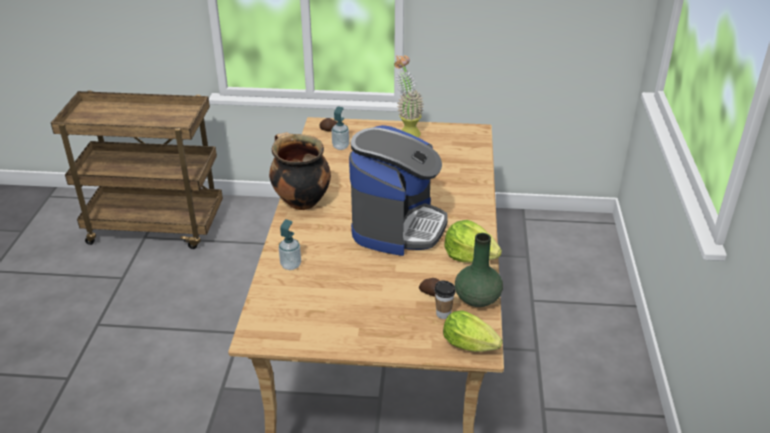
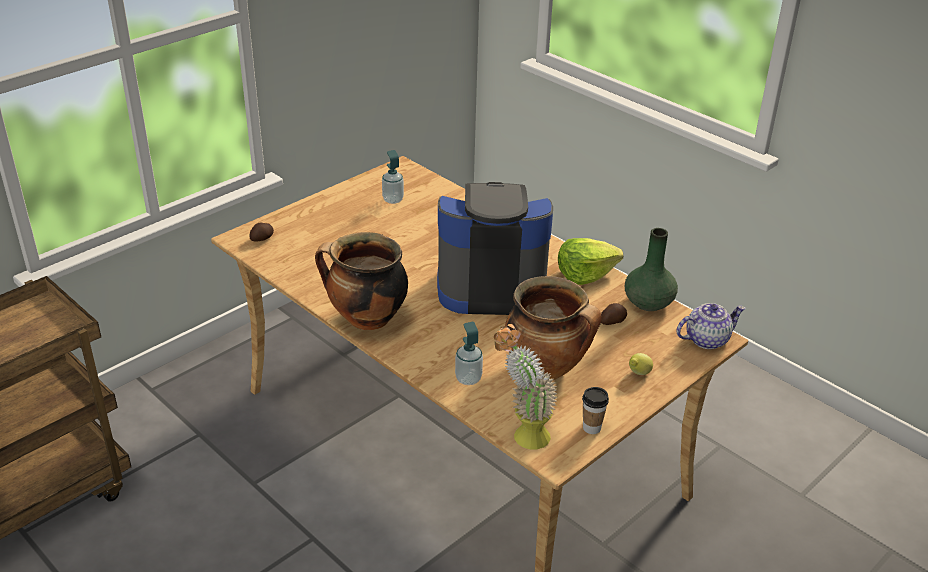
camera: 50 degrees left, 0 degrees up
soap dispenser [331,106,349,150] -> soap dispenser moved to [382,150,404,204]
coffee machine [349,125,448,256] -> coffee machine turned 60 degrees counterclockwise [437,182,553,315]
potted plant [394,55,423,137] -> potted plant moved to [494,324,558,449]
cup [434,281,456,319] -> cup moved to [582,387,609,434]
lettuce [443,310,503,352] -> teapot [676,303,746,349]
none -> cooking pot [505,276,602,380]
none -> lemon [629,353,653,375]

